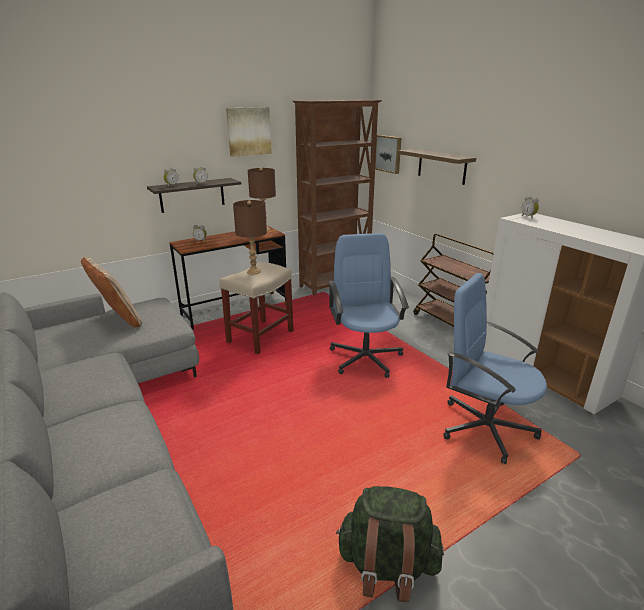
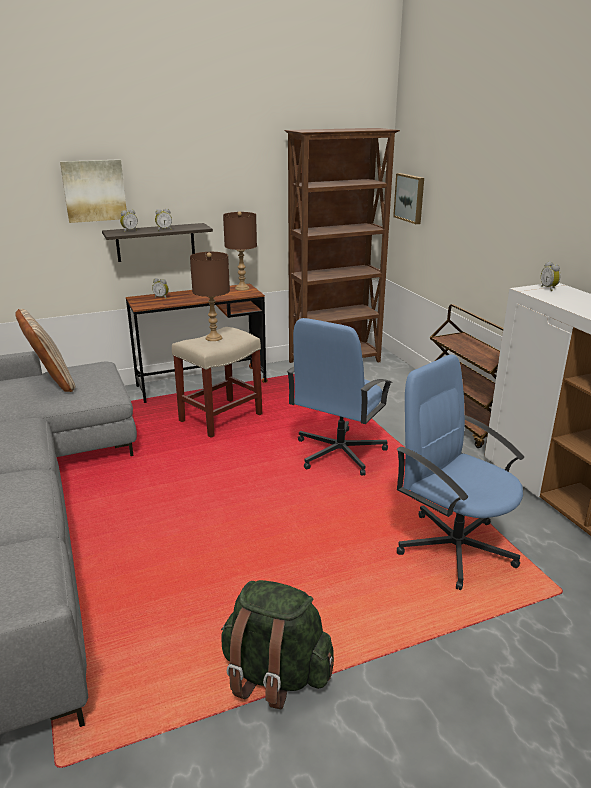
camera: 10 degrees right, 0 degrees up
picture [226,107,272,157] -> picture moved to [60,159,127,223]
blue office chair [328,233,409,378] -> blue office chair turned 150 degrees counterclockwise [287,318,393,476]
shelf [397,149,476,185] -> none

